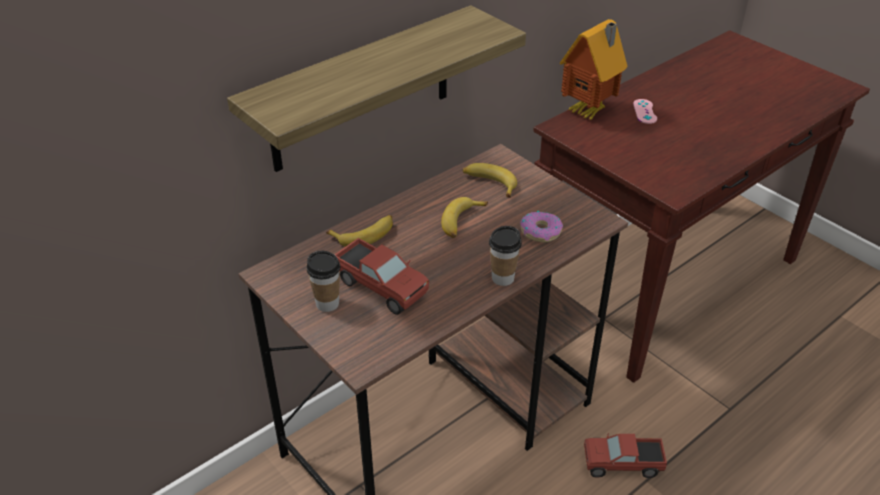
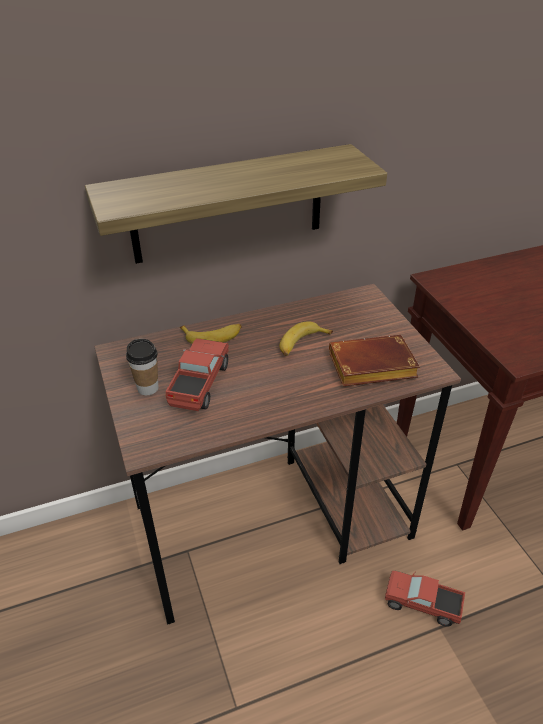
camera: 20 degrees right, 0 degrees up
toy truck [335,238,429,315] -> toy truck turned 135 degrees counterclockwise [165,338,229,411]
banana [462,163,517,198] -> none
cup [489,226,522,286] -> none
donut [520,211,563,243] -> brown book [329,335,420,386]
toy house [559,19,628,121] -> none
pink game controller [633,99,657,124] -> none

